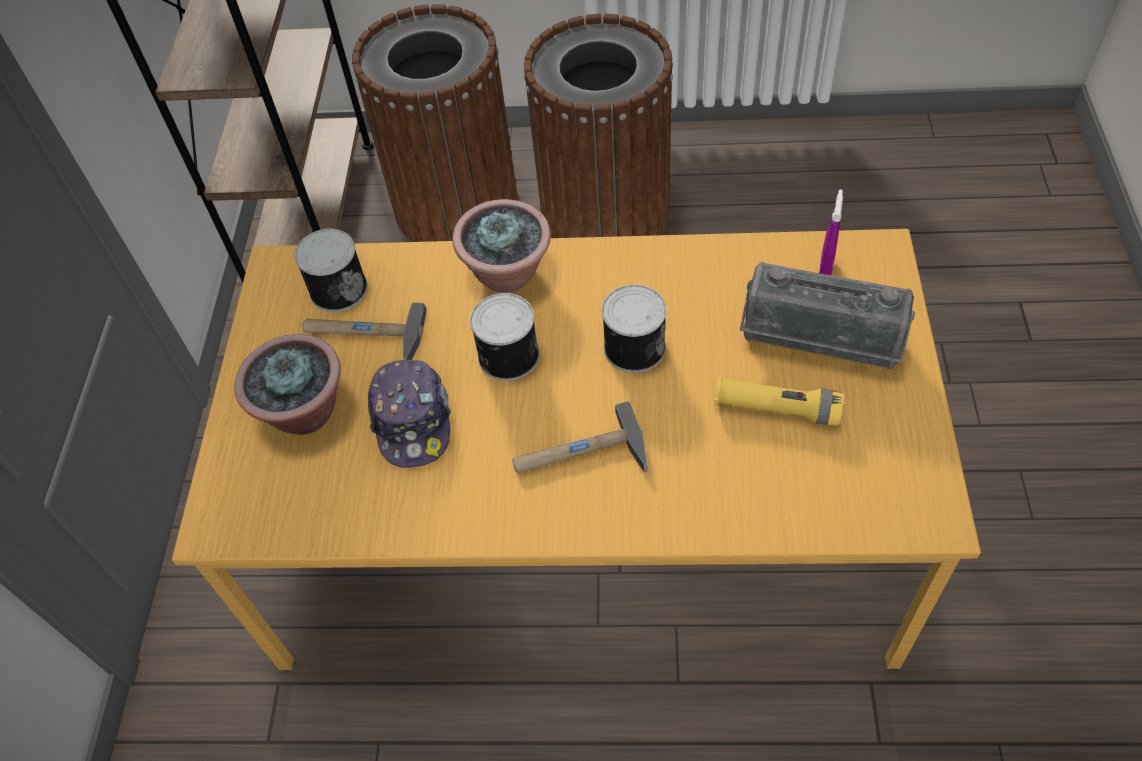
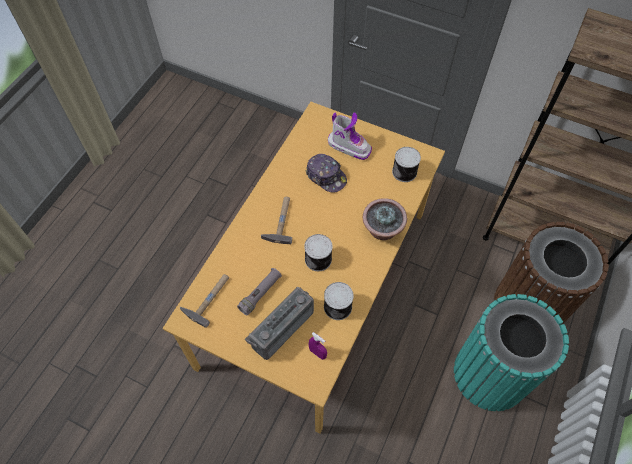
camera: 110 degrees right, 5 degrees up
potted plant [234,334,341,435] -> boot [328,113,372,160]
hammer [303,302,427,360] -> hammer moved to [180,274,229,328]
cap [368,360,451,468] -> cap turned 150 degrees counterclockwise [305,154,347,192]
can [470,293,539,381] -> can moved to [324,282,354,320]
brown trash can [523,14,673,238] -> turquoise trash can [454,294,569,411]
yellow flashlight [714,376,844,425] -> grey flashlight [237,268,282,316]

